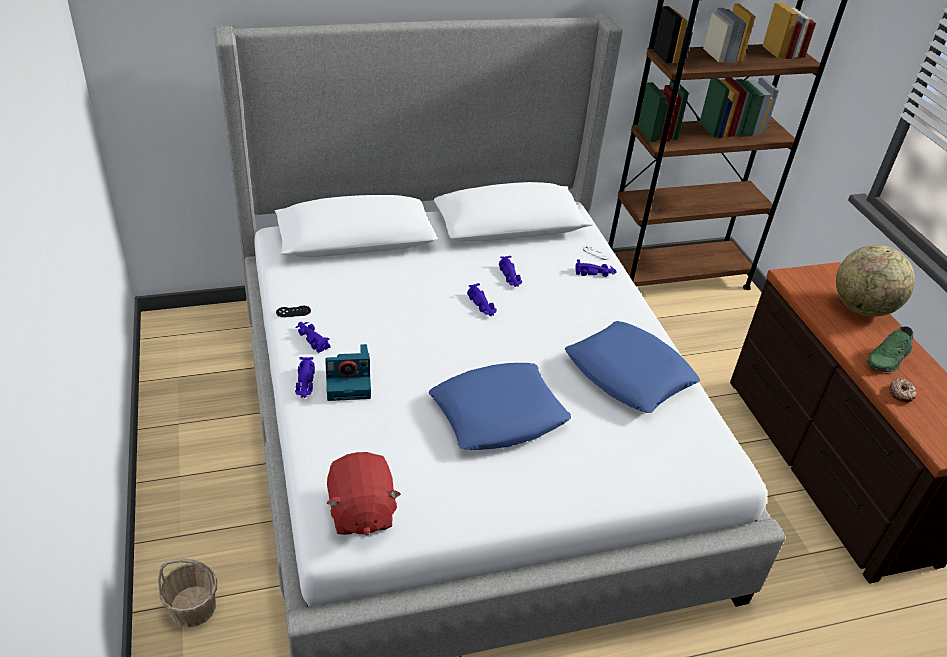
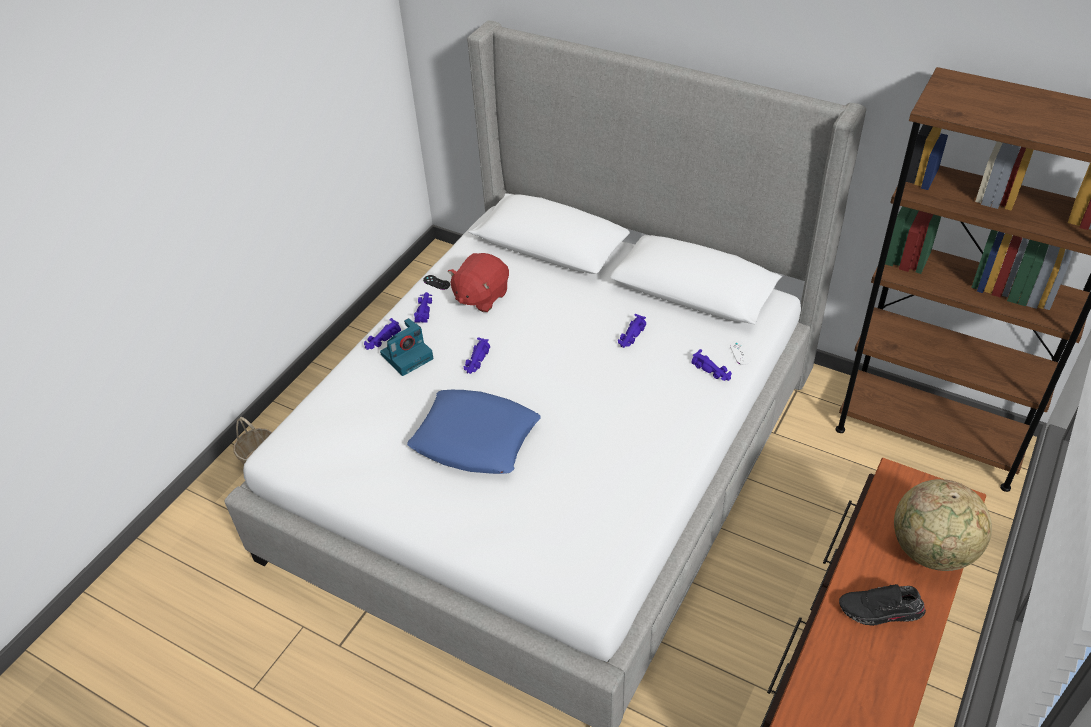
camera: 50 degrees right, 5 degrees up
camera [325,344,371,401] -> camera turned 75 degrees counterclockwise [380,318,433,376]
red plush toy [326,452,401,535] -> red plush toy moved to [448,253,509,312]
purple toy car [467,283,497,316] -> purple toy car moved to [464,337,490,374]
blue pillow [565,321,700,413] -> none
green shoe [867,327,913,372] -> black shoe [839,584,926,626]
donut [890,378,916,403] -> none

